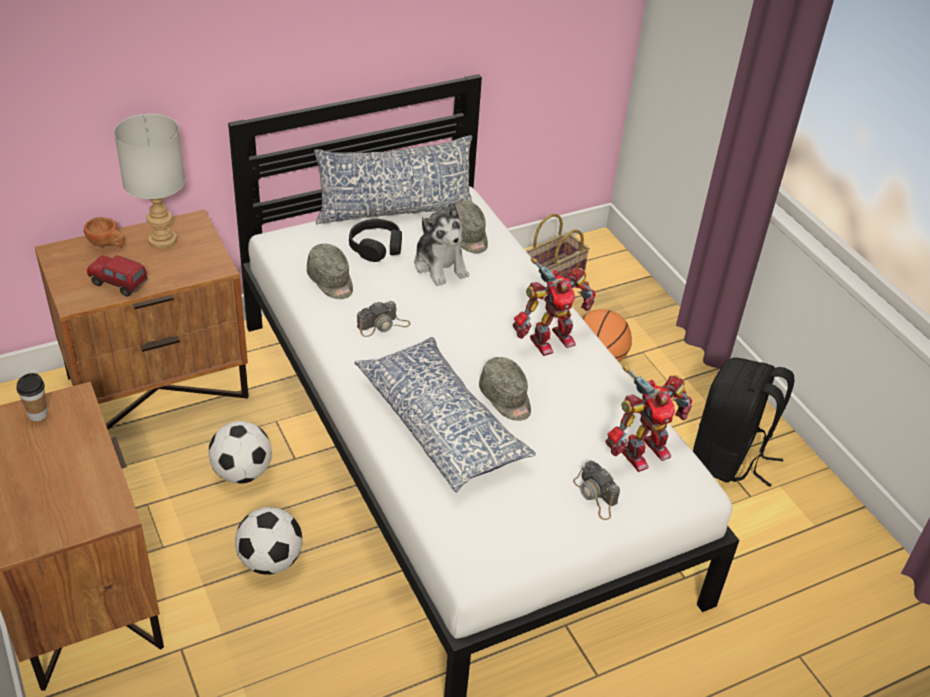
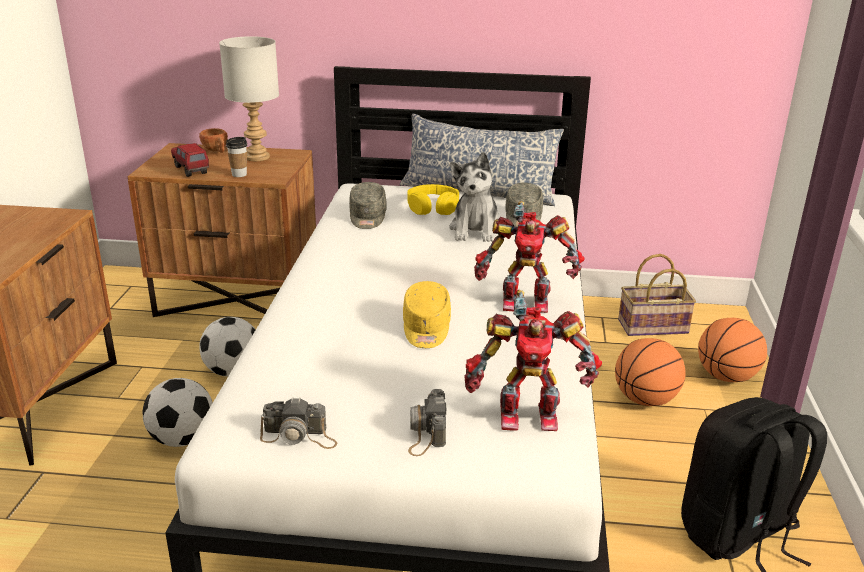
camera: 35 degrees right, 15 degrees down
cup [16,373,48,421] -> cup moved to [226,137,247,177]
black headphones [349,219,402,262] -> yellow headphones [407,184,459,215]
pillow [355,337,536,492] -> none
camera [357,301,411,337] -> camera moved to [260,397,337,449]
grey cap [479,357,531,421] -> yellow cap [403,281,451,348]
none -> basketball [698,318,767,382]

